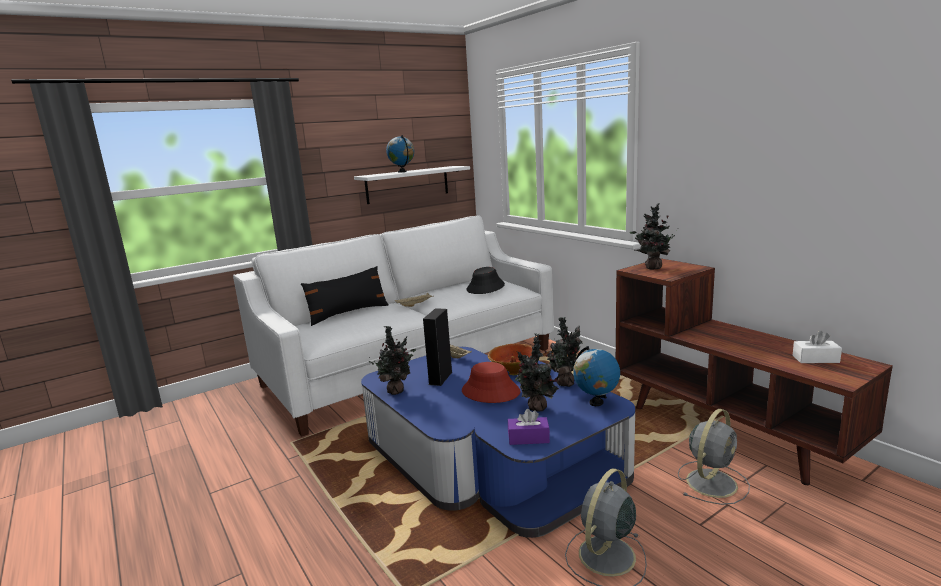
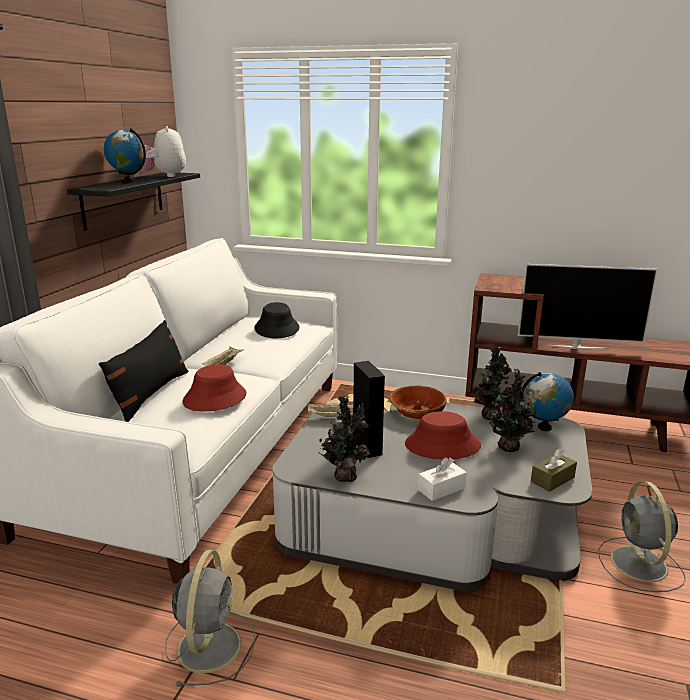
camera: 40 degrees left, 5 degrees up
white shelf [354,166,470,204] -> black shelf [67,172,200,231]
blue coffee table [361,347,635,538] -> grey coffee table [272,402,592,591]
purple tissue box [508,409,550,445] -> brown tissue box [531,449,577,492]
potted plant [630,203,677,269] -> none
grey fan [678,409,750,505] -> grey fan moved to [165,550,255,687]
white tissue box [793,330,842,363] -> white tissue box moved to [418,457,467,501]
none -> plush toy [142,126,186,177]
none -> red hat [182,364,247,412]
none -> television [518,264,658,349]

